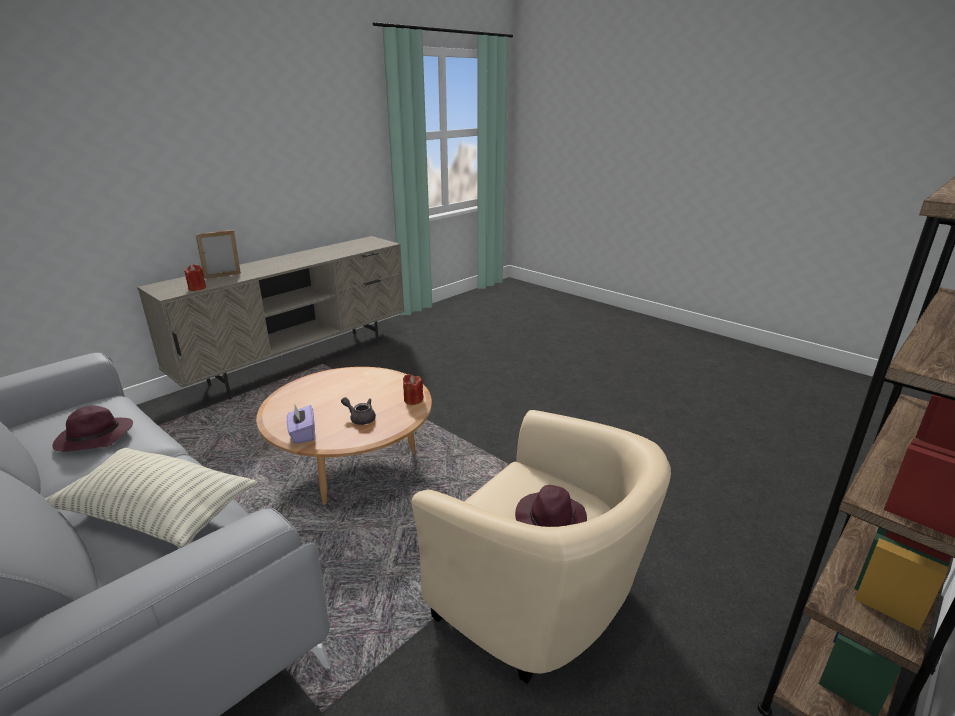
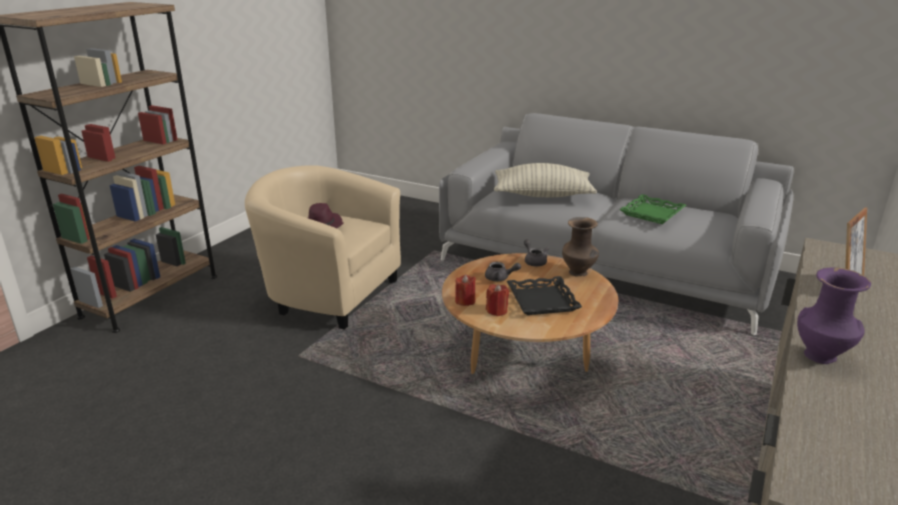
camera: 165 degrees right, 0 degrees up
purple hat [52,406,133,452] -> green tray [620,194,686,224]
red candle [184,265,206,291] -> red candle moved to [486,284,509,316]
purple tissue box [287,405,315,444] -> grey teapot [524,239,549,267]
none -> black tray [507,276,582,315]
none -> brown vase [562,217,599,277]
none -> purple vase [797,267,871,364]

